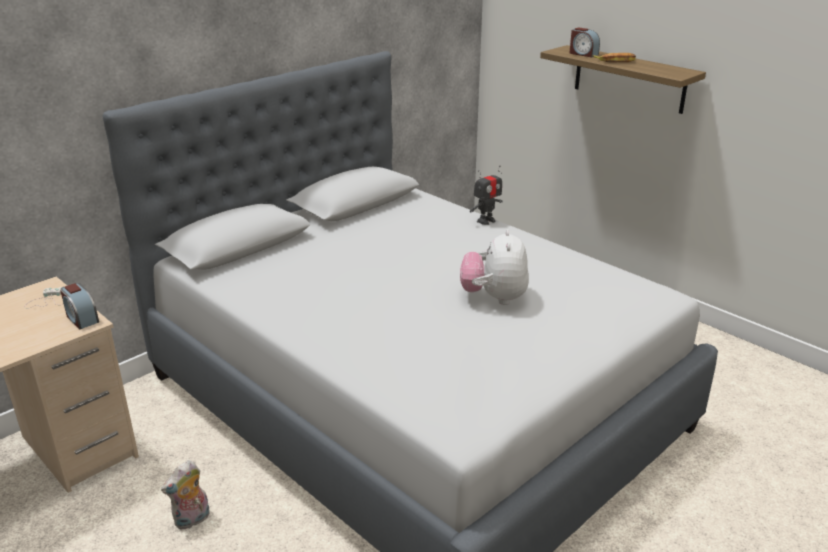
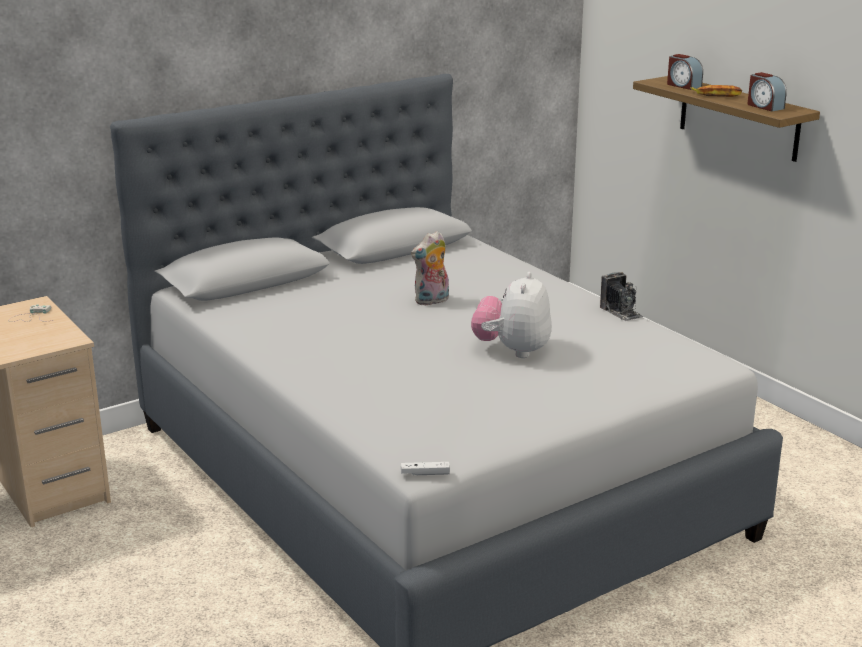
camera: 10 degrees right, 5 degrees down
alarm clock [60,283,99,329] -> alarm clock moved to [747,72,787,111]
plush toy [161,460,210,529] -> plush toy moved to [411,231,449,305]
toy robot [470,166,503,225] -> none
none -> white game controller [401,462,450,475]
none -> camera [600,272,643,321]

